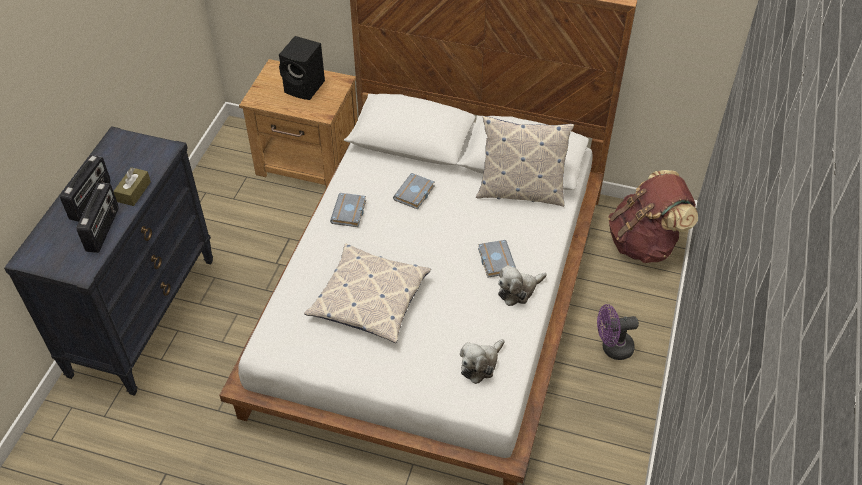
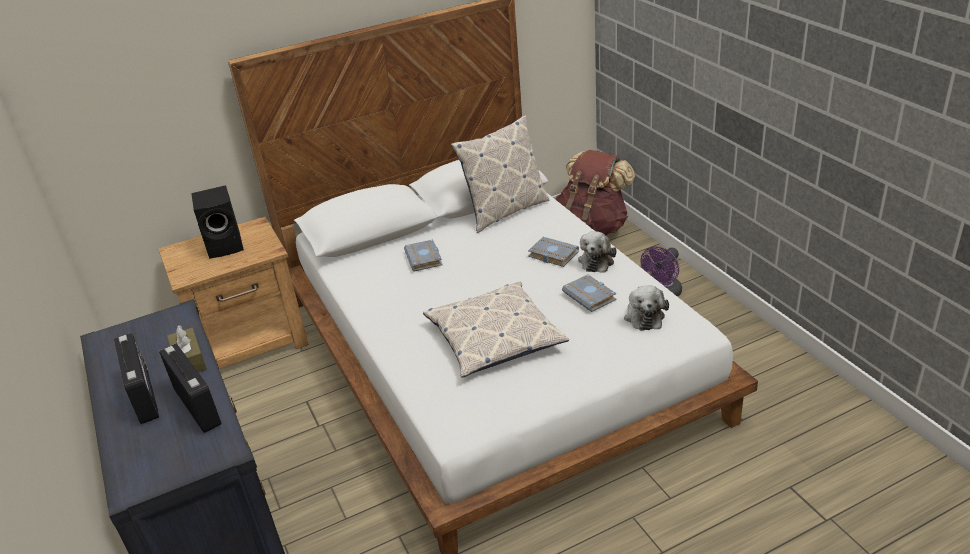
camera: 40 degrees left, 15 degrees down
grey book [330,193,366,227] -> grey book moved to [562,274,616,312]

